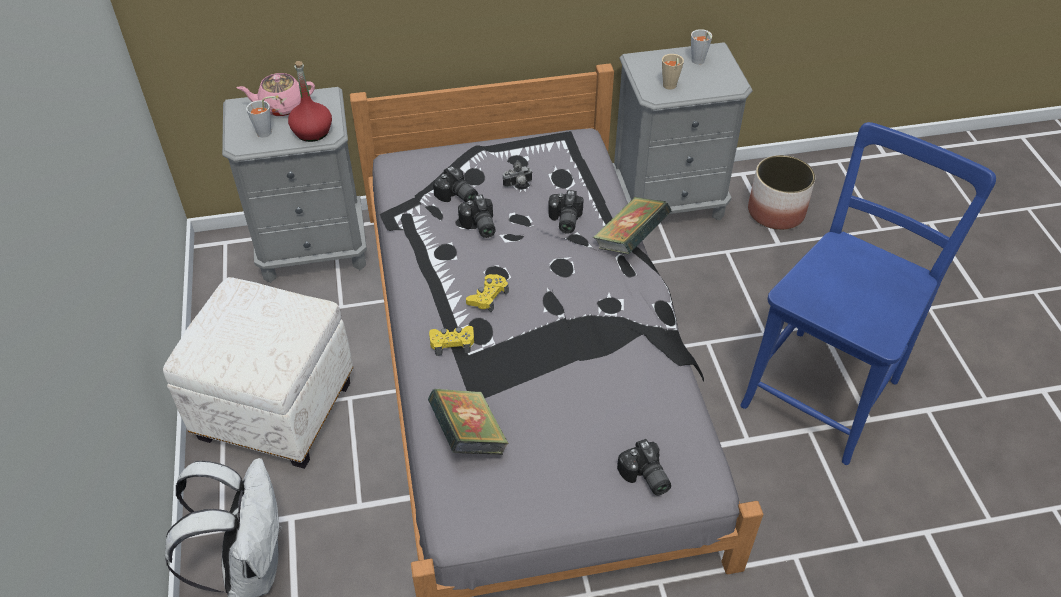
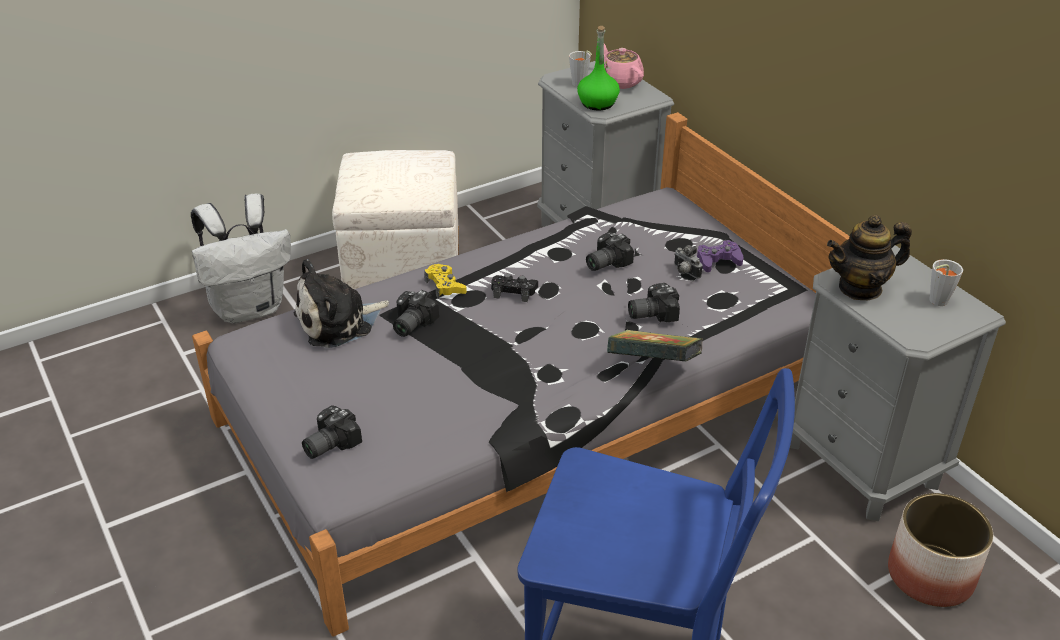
camera: 70 degrees right, 10 degrees down
red bottle [288,61,332,142] -> green bottle [577,26,620,110]
book [428,389,509,455] -> plush toy [294,259,389,348]
camera [433,166,478,202] -> camera moved to [393,290,439,337]
yellow game controller [466,274,509,312] -> black game controller [491,274,538,302]
beige cup [662,54,684,90] -> teapot [827,215,912,301]
none -> purple game controller [697,240,743,272]

